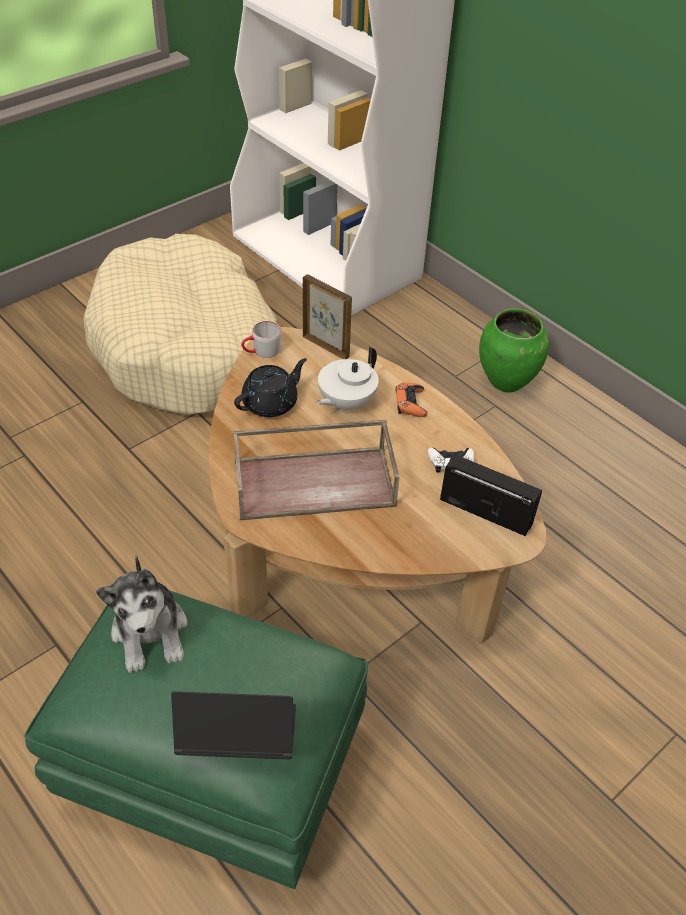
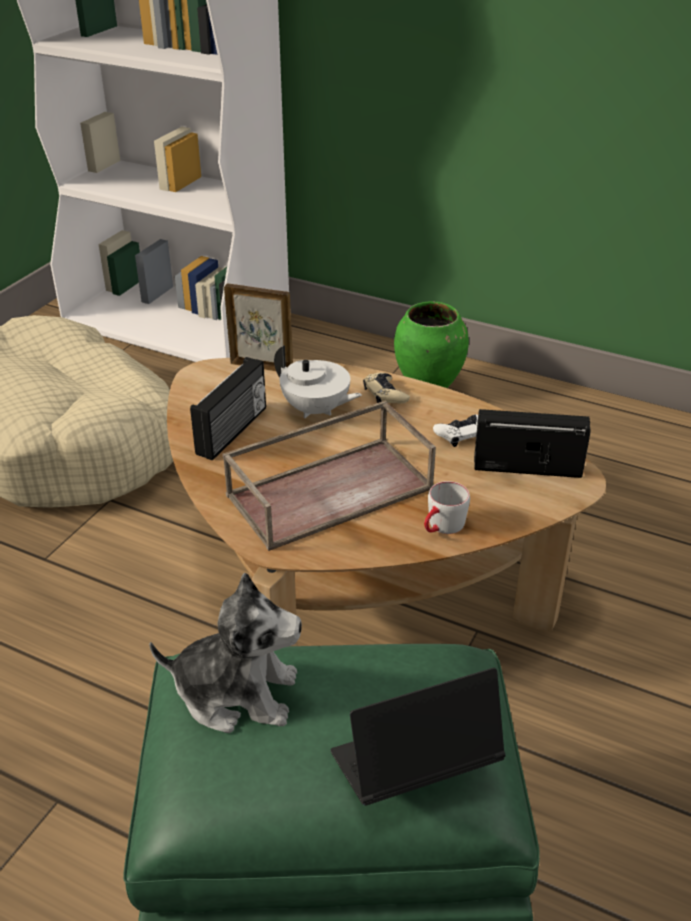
camera: 20 degrees left, 10 degrees down
plush toy [96,555,188,673] -> plush toy turned 45 degrees counterclockwise [149,573,302,733]
black teapot [234,358,307,417] -> radio [190,357,266,461]
grey mug [241,321,281,358] -> grey mug moved to [424,481,470,534]
white teapot [316,347,379,411] -> white teapot turned 75 degrees counterclockwise [274,345,362,418]
orange game controller [396,383,427,417] -> beige game controller [363,373,410,403]

